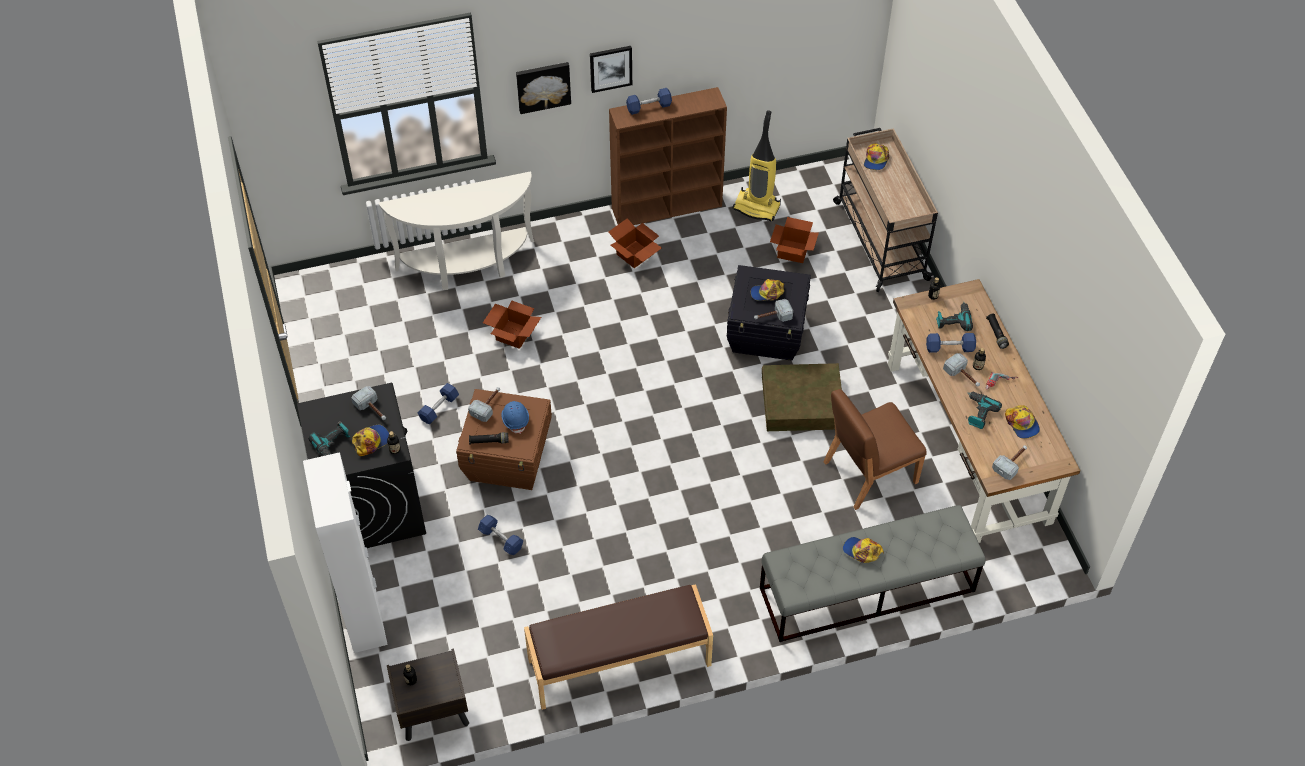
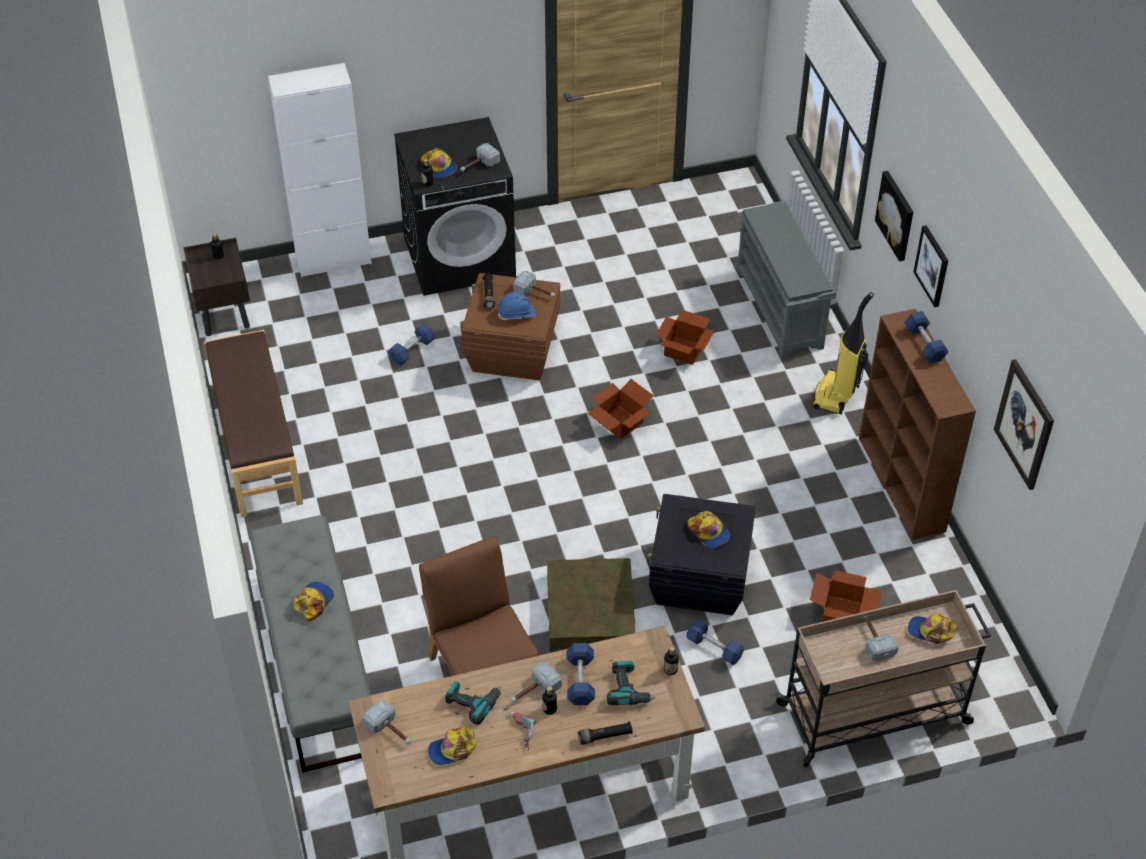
camera: 90 degrees right, 5 degrees down
power drill [308,421,350,456] -> none
white console table [379,171,534,290] -> grey shoe rack [737,201,836,358]
blue dumbbell [417,383,459,424] -> blue dumbbell moved to [687,619,744,665]
cardboard box [608,218,662,268] -> cardboard box moved to [587,379,654,439]
vacuum cleaner [733,110,781,221] -> vacuum cleaner moved to [813,292,874,415]
cap [750,279,784,301] -> cap turned 150 degrees clockwise [688,511,730,549]
hammer [754,299,793,322] -> hammer moved to [864,616,899,661]
none -> picture [994,359,1054,490]

